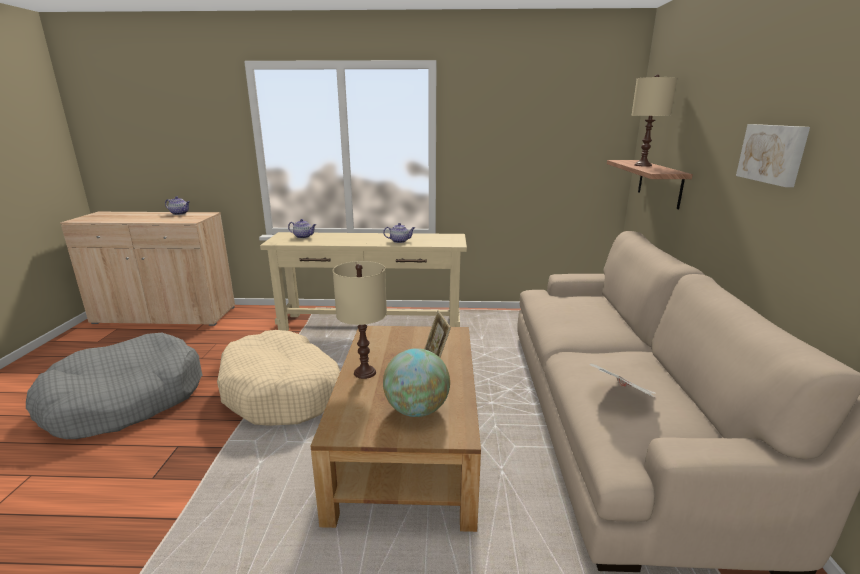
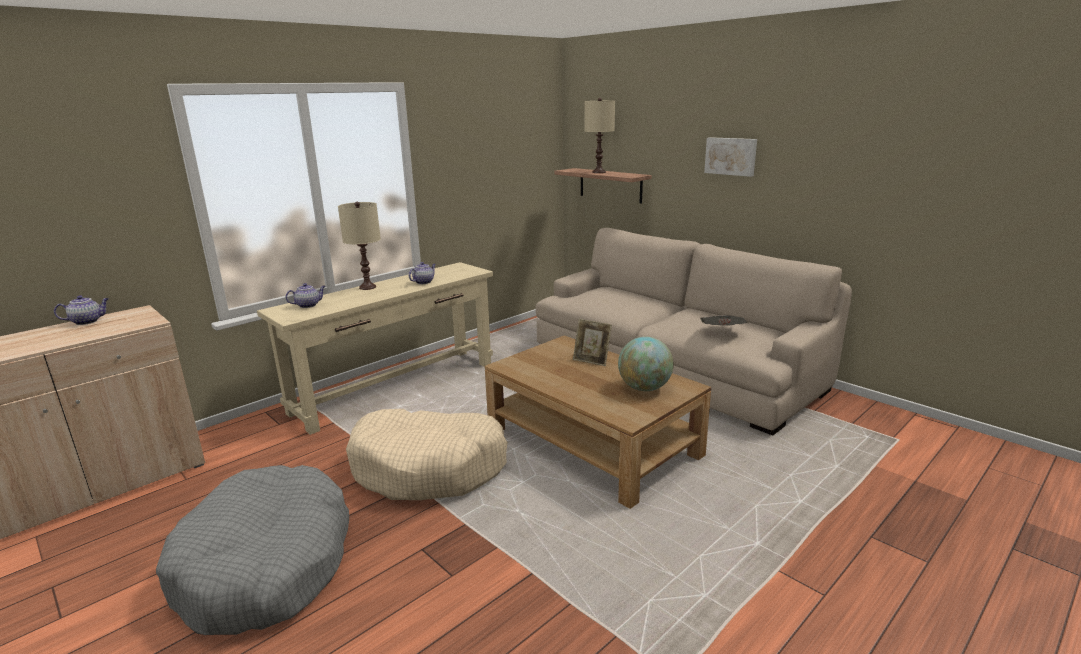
camera: 45 degrees left, 0 degrees up
beige table lamp [333,261,387,379] -> beige table lamp moved to [338,202,381,290]

